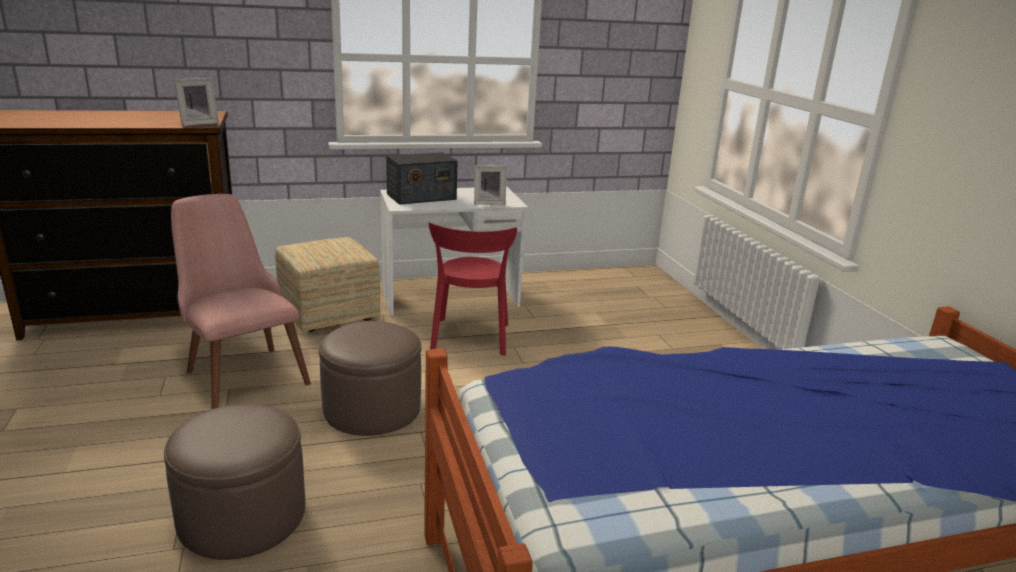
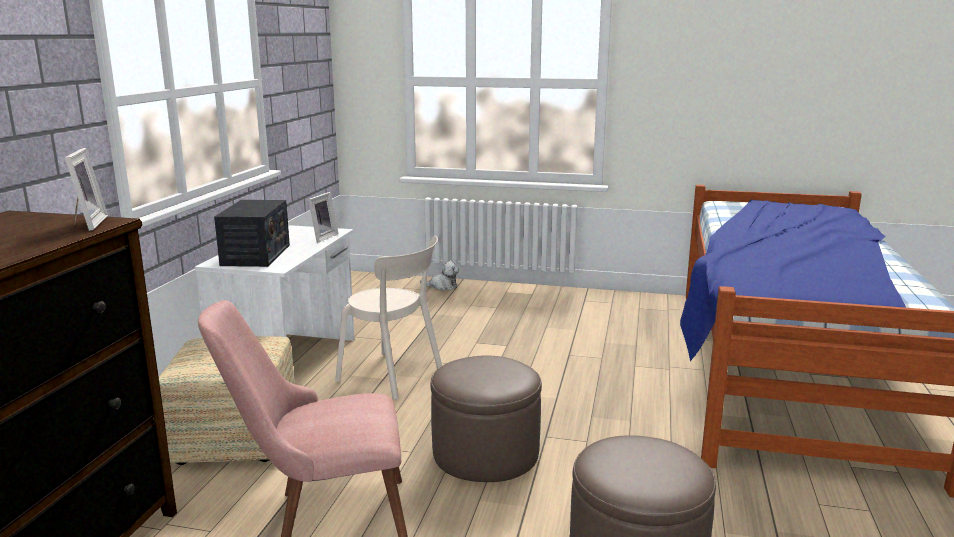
camera: 60 degrees left, 5 degrees down
red chair [428,222,517,355] -> beige chair [335,236,442,400]
none -> plush toy [420,261,459,291]

